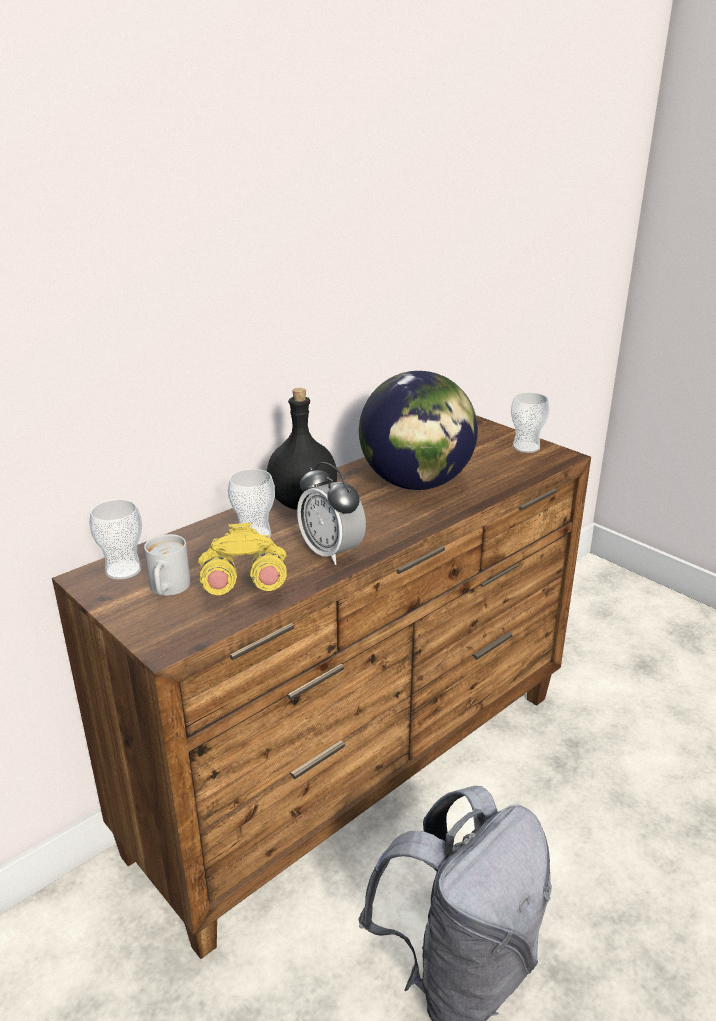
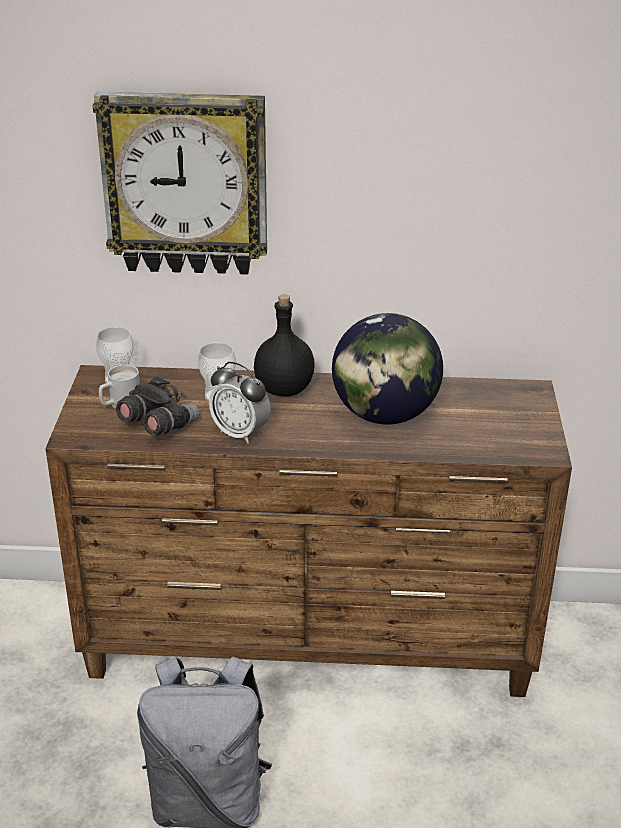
camera: 45 degrees right, 5 degrees up
yellow binoculars [198,523,287,595] -> grey binoculars [116,377,199,436]
alarm clock [297,462,366,565] -> alarm clock turned 60 degrees counterclockwise [209,362,271,443]
cup [511,392,550,453] -> none
none -> wall clock [93,92,267,275]

